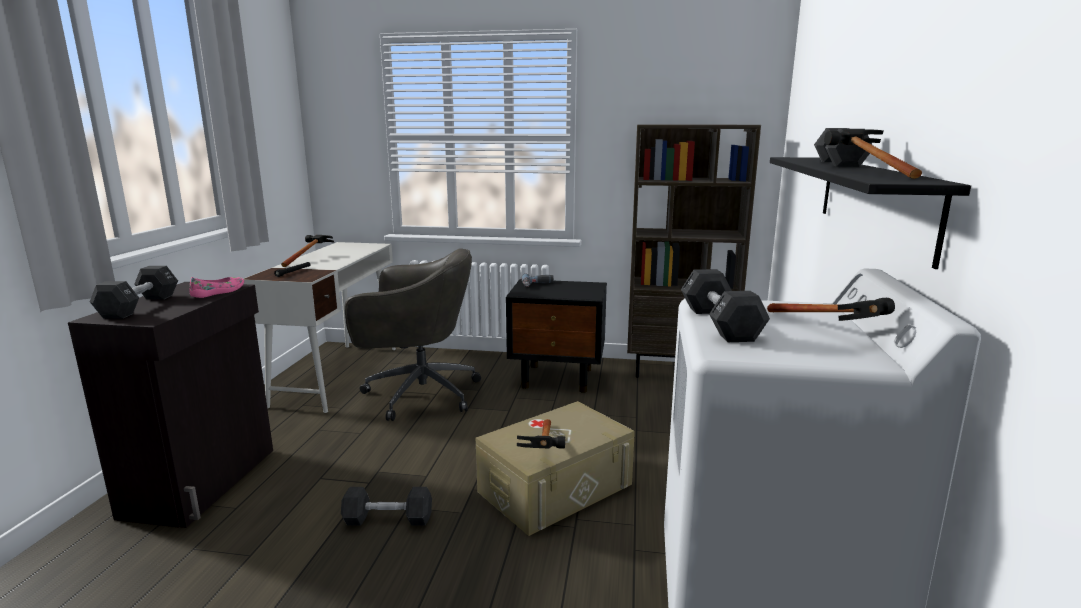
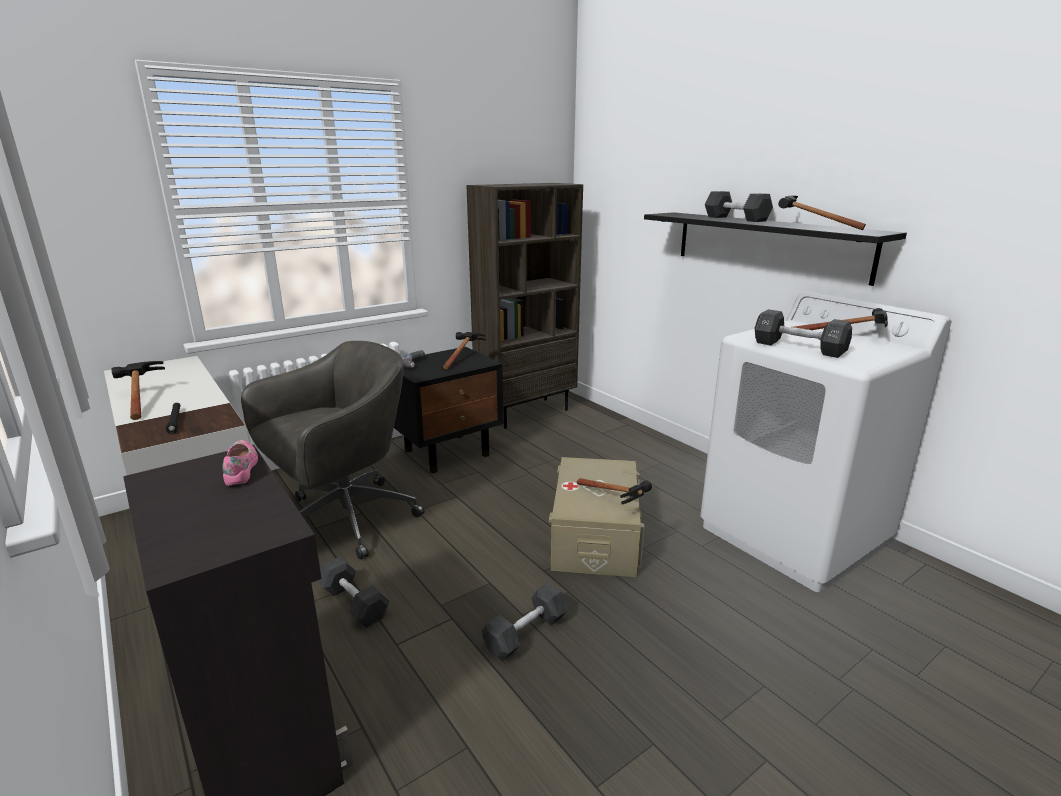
camera: 45 degrees left, 5 degrees up
black dumbbell [90,266,178,318] -> black dumbbell moved to [317,557,390,628]
none -> hammer [443,332,486,369]

